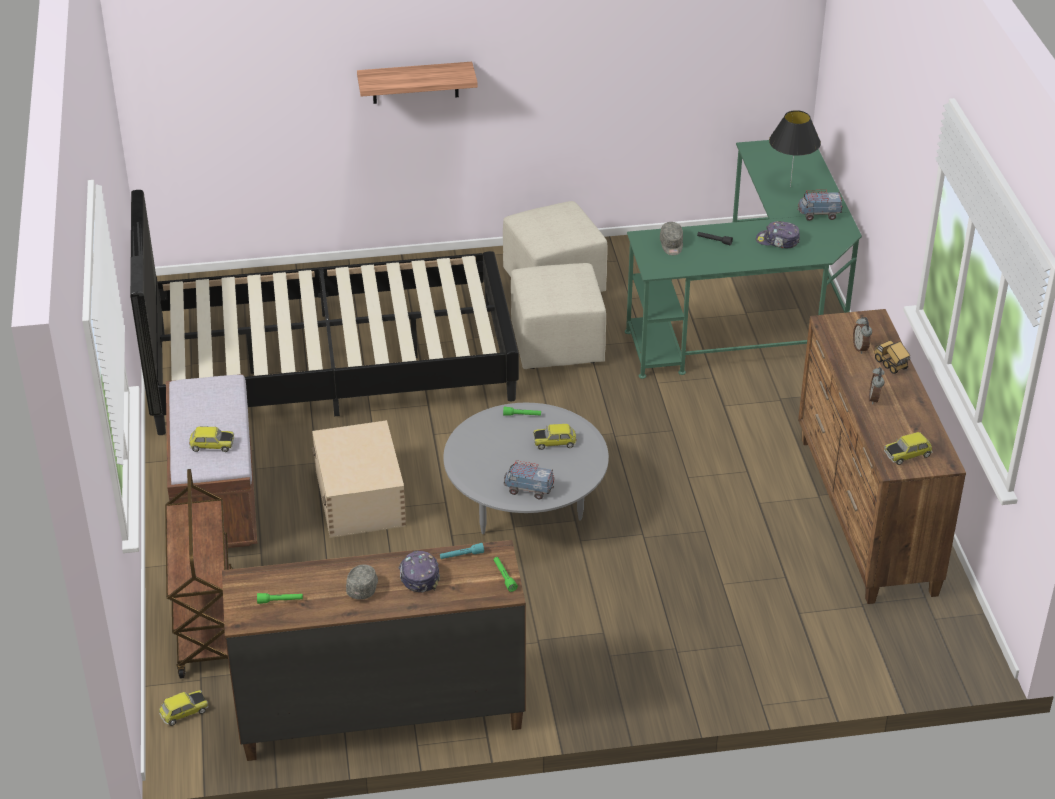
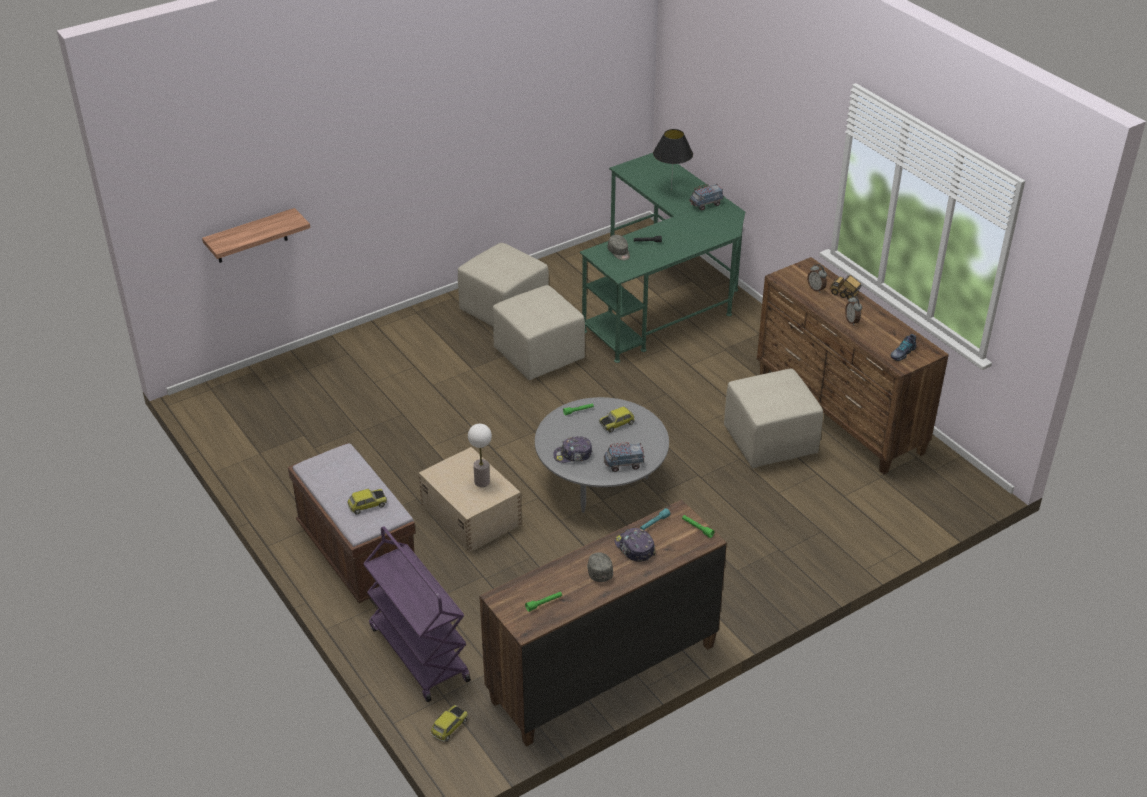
camera: 25 degrees left, 0 degrees up
black bed [130,190,519,435] -> none
brown cart [165,469,233,679] -> purple cart [363,526,471,702]
shelf [357,62,478,104] -> shelf moved to [202,208,310,263]
cap [756,221,800,249] -> cap moved to [553,436,593,463]
toy car [884,432,932,465] -> shoe [890,334,917,361]
none -> table lamp [468,424,492,487]
none -> beige ottoman [724,369,823,468]

